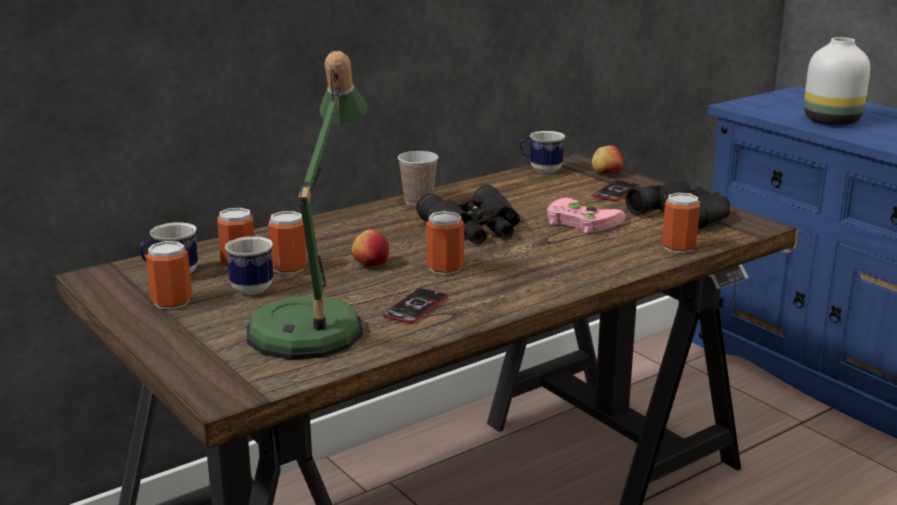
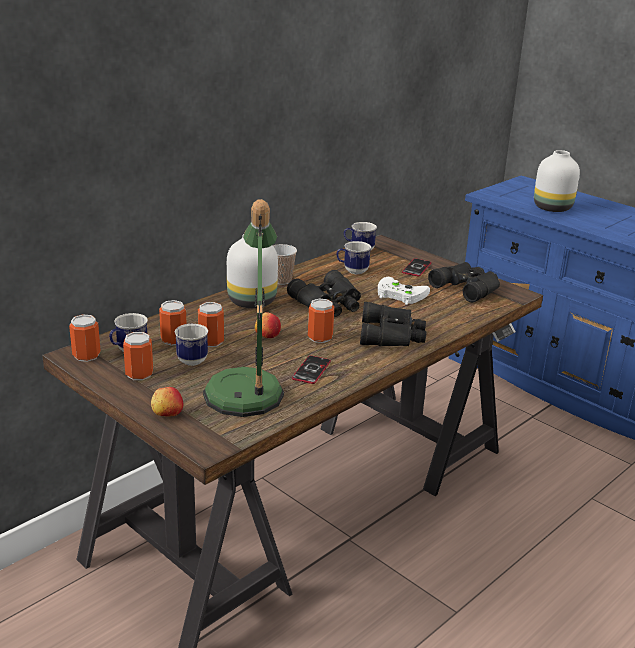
camera: 10 degrees left, 5 degrees up
pink game controller [547,198,625,234] -> white game controller [378,277,430,305]
apple [592,145,623,174] -> apple moved to [151,387,183,417]
can [662,193,700,253] -> can moved to [69,315,101,362]
none -> white vase [227,234,278,308]
none -> mug [337,241,371,274]
none -> black binoculars [360,302,427,346]

